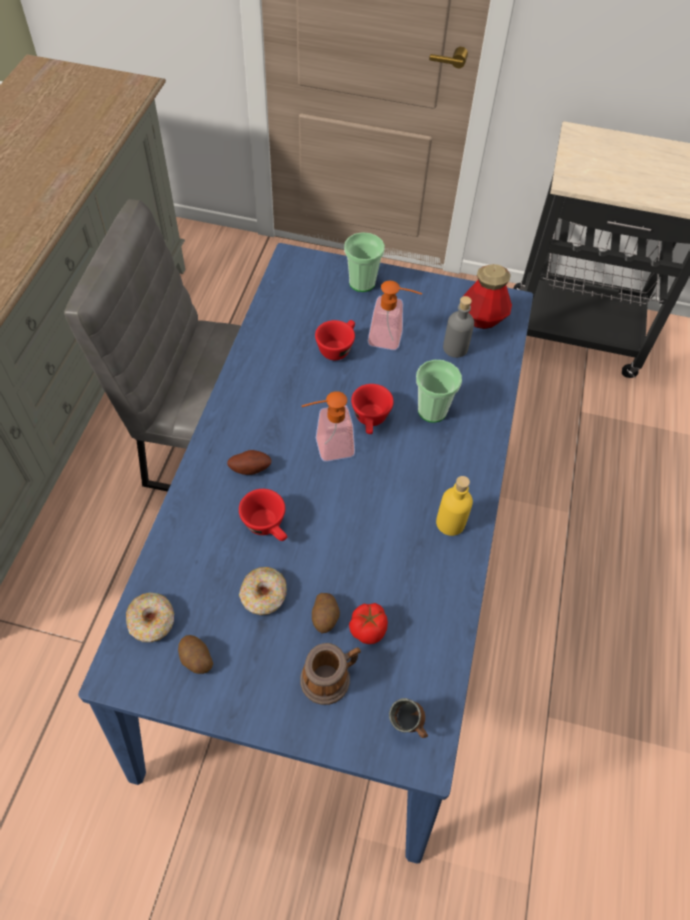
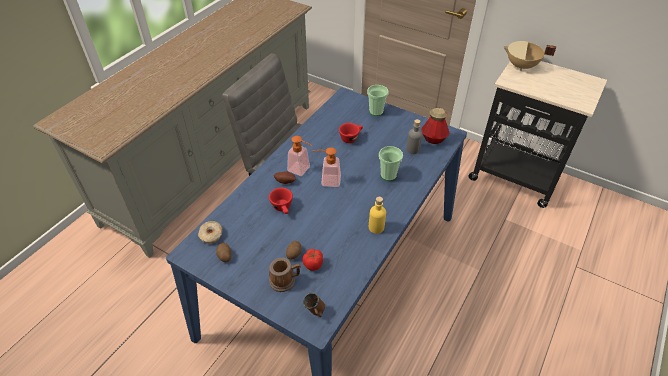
camera: 20 degrees right, 10 degrees down
donut [239,567,287,615] -> none
red cup [351,384,394,434] -> none
soap dispenser [368,281,422,350] -> soap dispenser moved to [287,136,312,176]
none -> beige cooking pot [503,41,556,71]

